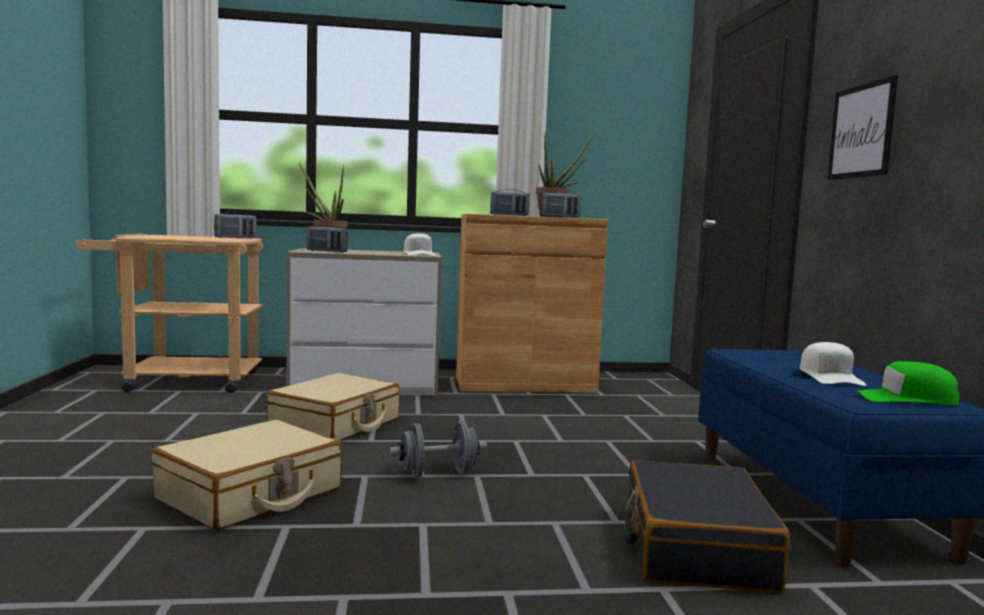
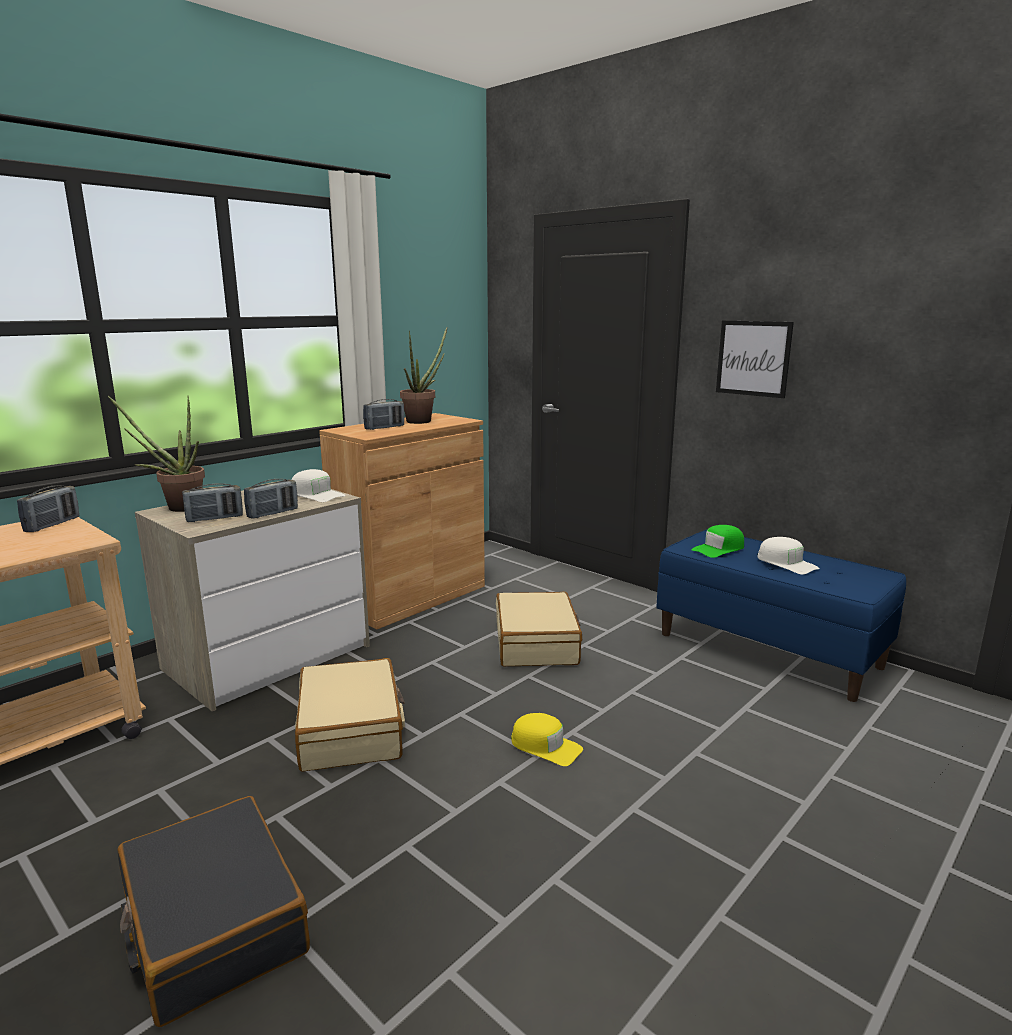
camera: 40 degrees left, 10 degrees up
beige suitcase [151,420,342,530] -> beige suitcase moved to [496,592,582,666]
grey dumbbell [389,421,487,478] -> yellow cap [511,713,583,766]
radio [541,190,581,218] -> radio moved to [244,479,298,519]
black suitcase [625,460,790,593] -> black suitcase moved to [118,796,310,1027]
green cap [855,361,960,405] -> green cap moved to [691,525,744,558]

